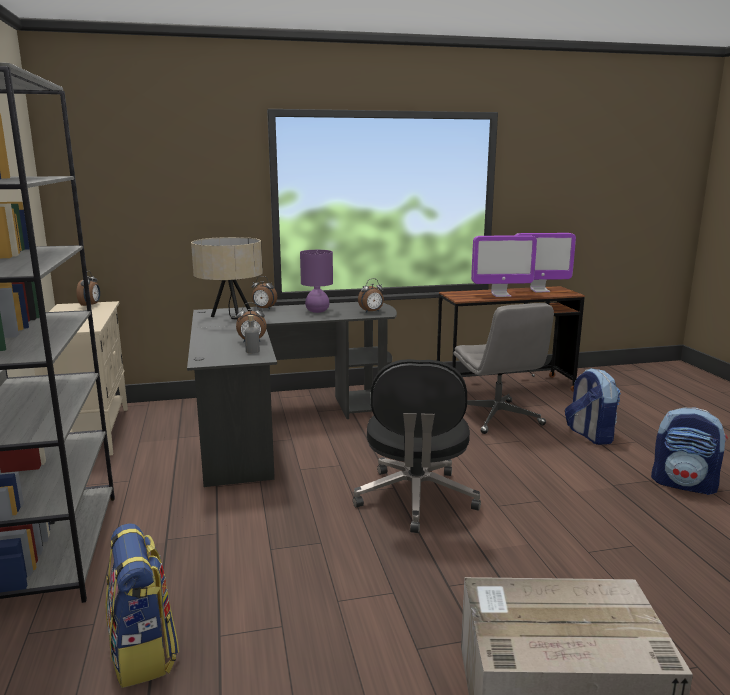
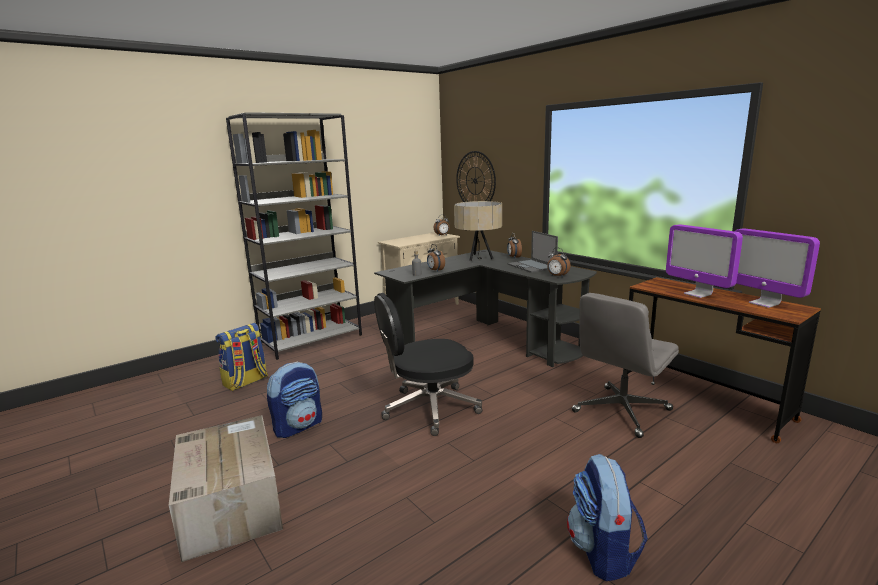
camera: 65 degrees right, 0 degrees up
purple table lamp [300,250,333,313] -> laptop [508,231,558,273]
backpack [565,368,621,445] -> backpack moved to [267,361,322,438]
none -> wall clock [456,151,496,202]

